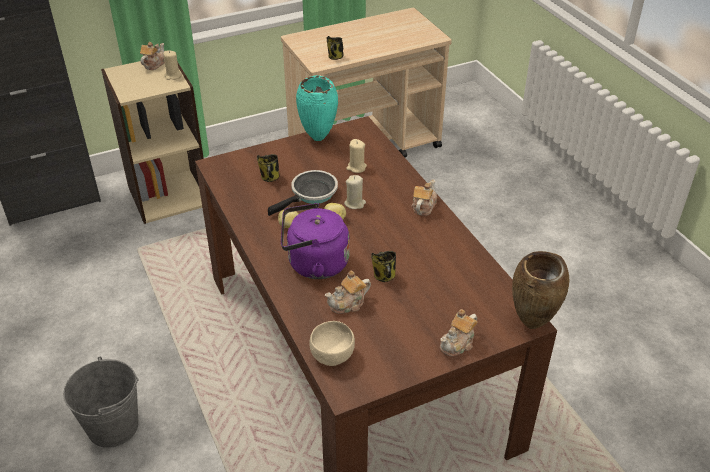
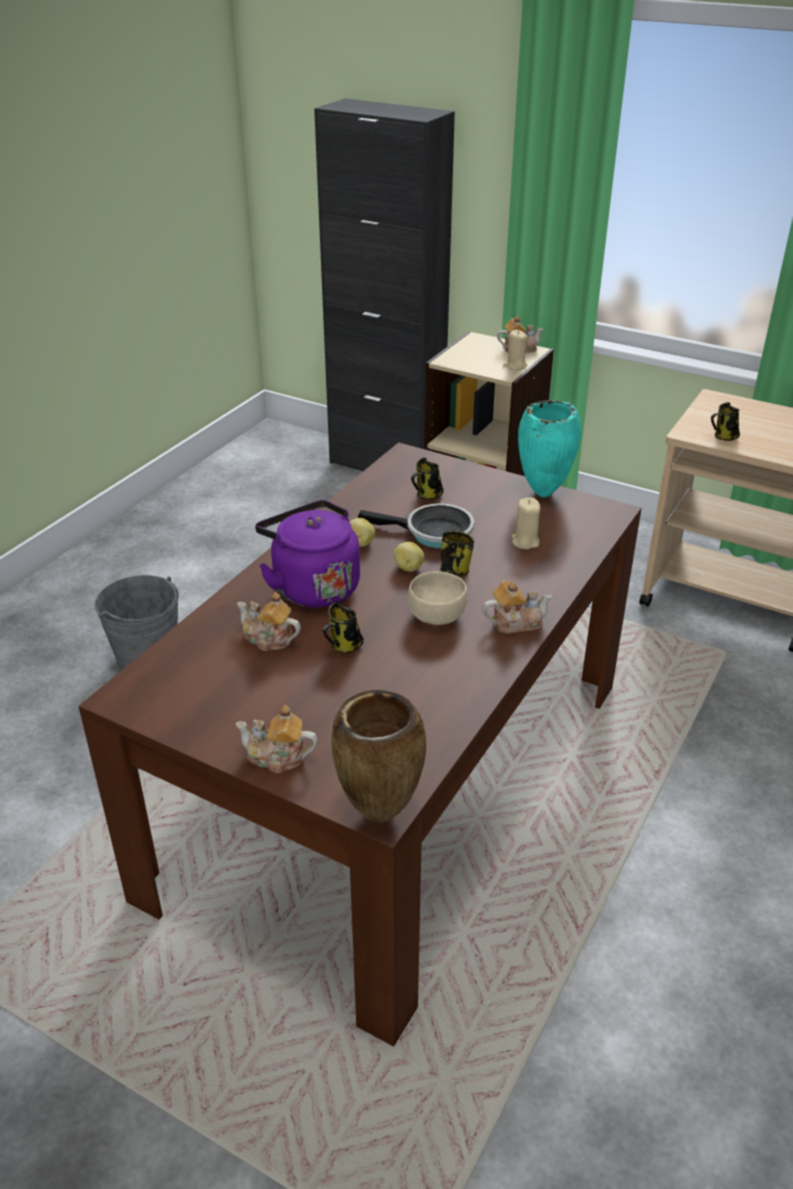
camera: 55 degrees right, 5 degrees down
beige bowl [309,321,355,366] -> beige bowl moved to [408,571,467,625]
beige candle [344,175,366,209] -> mug [440,529,474,576]

